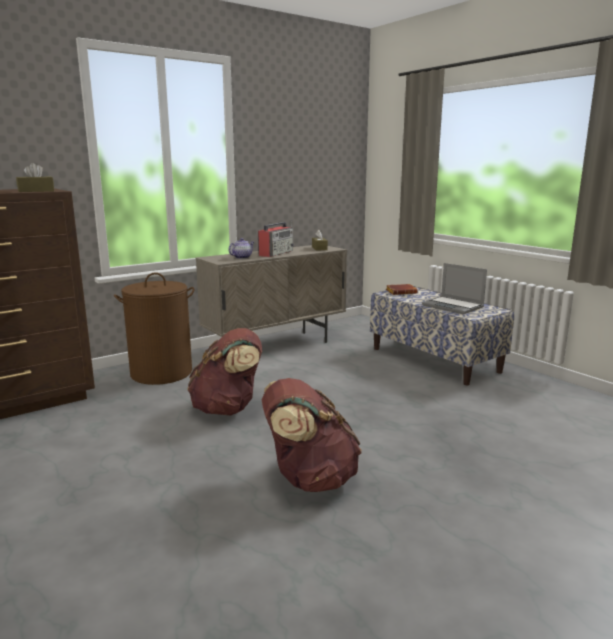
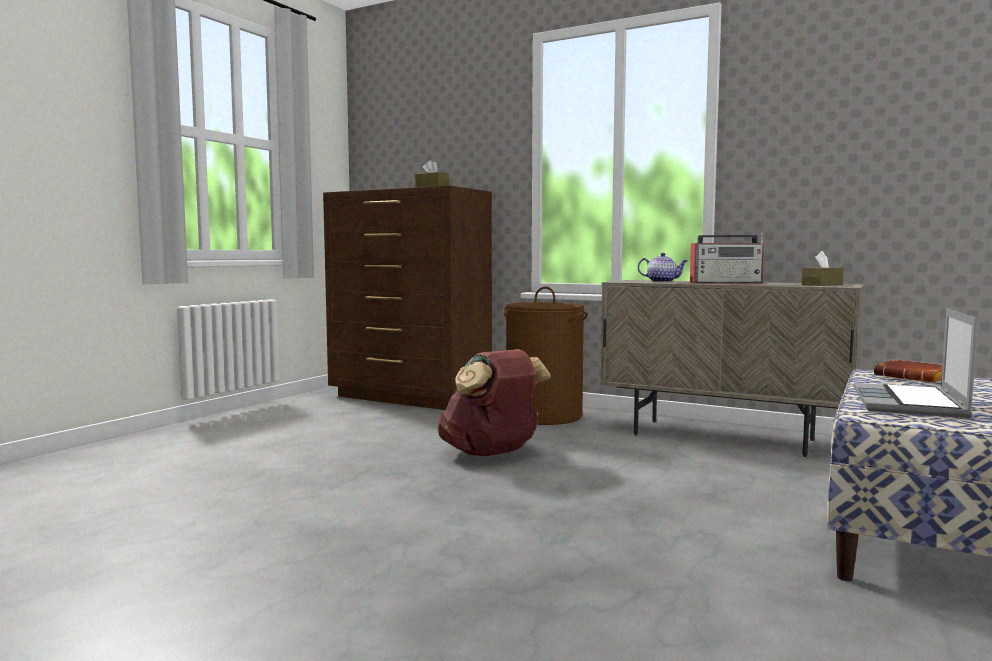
camera: 65 degrees right, 10 degrees down
brown backpack [262,378,362,492] -> none

